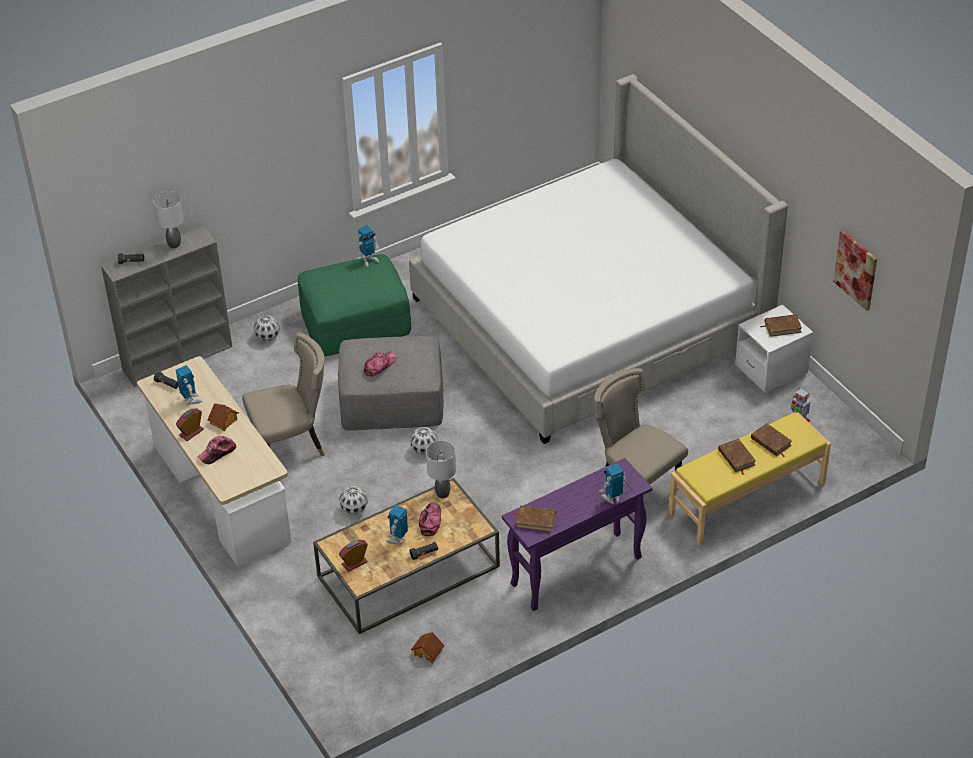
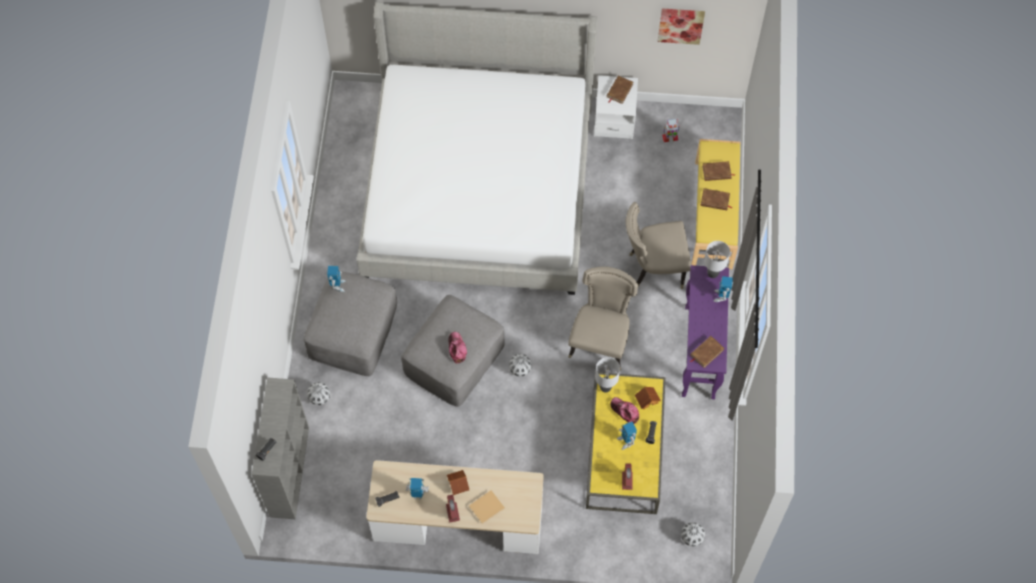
camera: 55 degrees left, 20 degrees up
grey table lamp [153,191,184,248] -> grey table lamp moved to [704,241,730,278]
cap [198,436,237,464] -> beige book [469,490,505,525]
beige chair [242,332,325,456] -> beige chair moved to [568,266,638,371]
green ottoman [298,254,411,356] -> grey ottoman [304,271,397,376]
brown coffee table [313,478,500,634] -> yellow coffee table [586,372,666,514]
football [339,486,368,514] -> football moved to [681,522,705,547]
toy house [411,632,445,663] -> toy house moved to [635,387,661,410]

